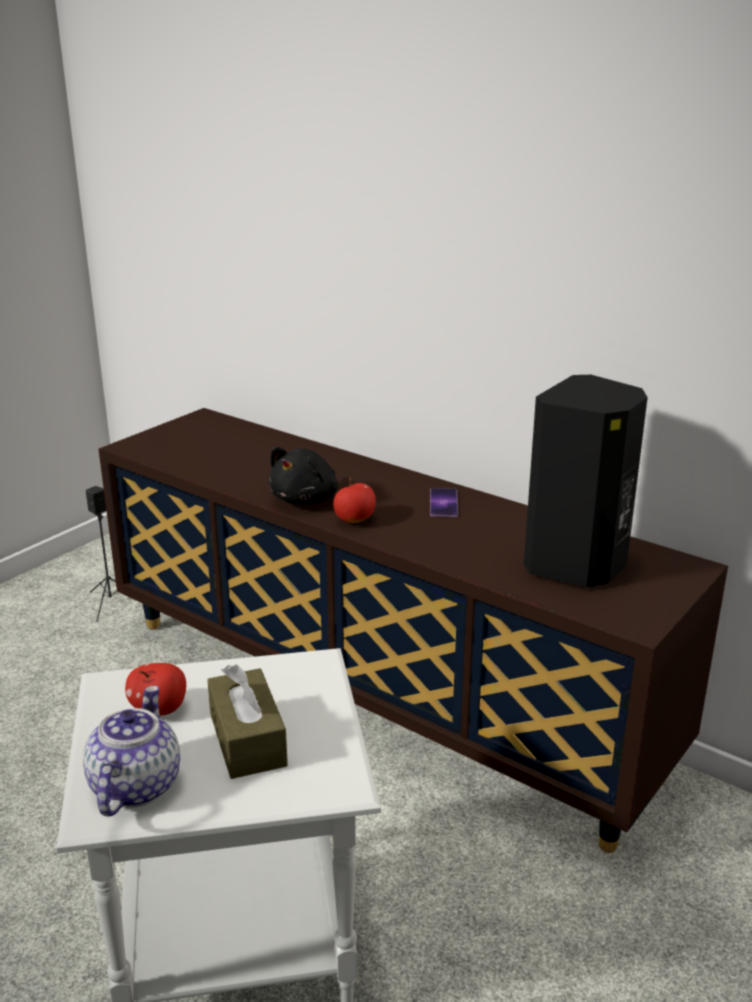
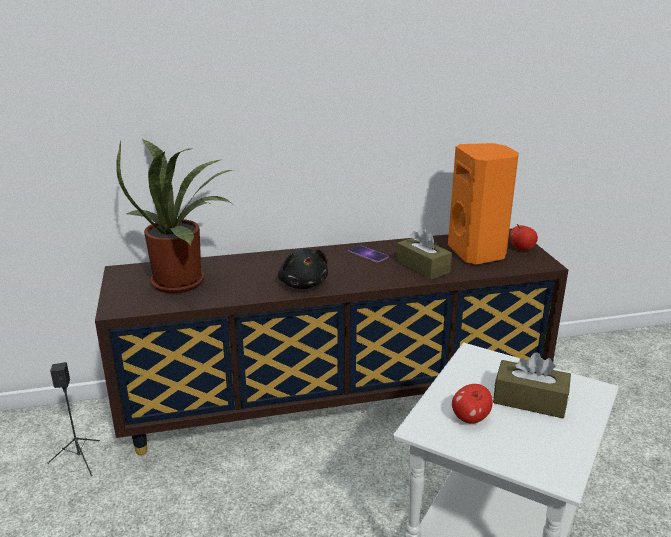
camera: 50 degrees left, 0 degrees up
teapot [83,685,180,816] -> none
apple [333,478,376,523] -> apple moved to [510,224,538,250]
black speaker [524,375,648,588] -> orange speaker [448,143,519,264]
none -> potted plant [116,139,232,293]
none -> brown tissue box [397,228,452,280]

